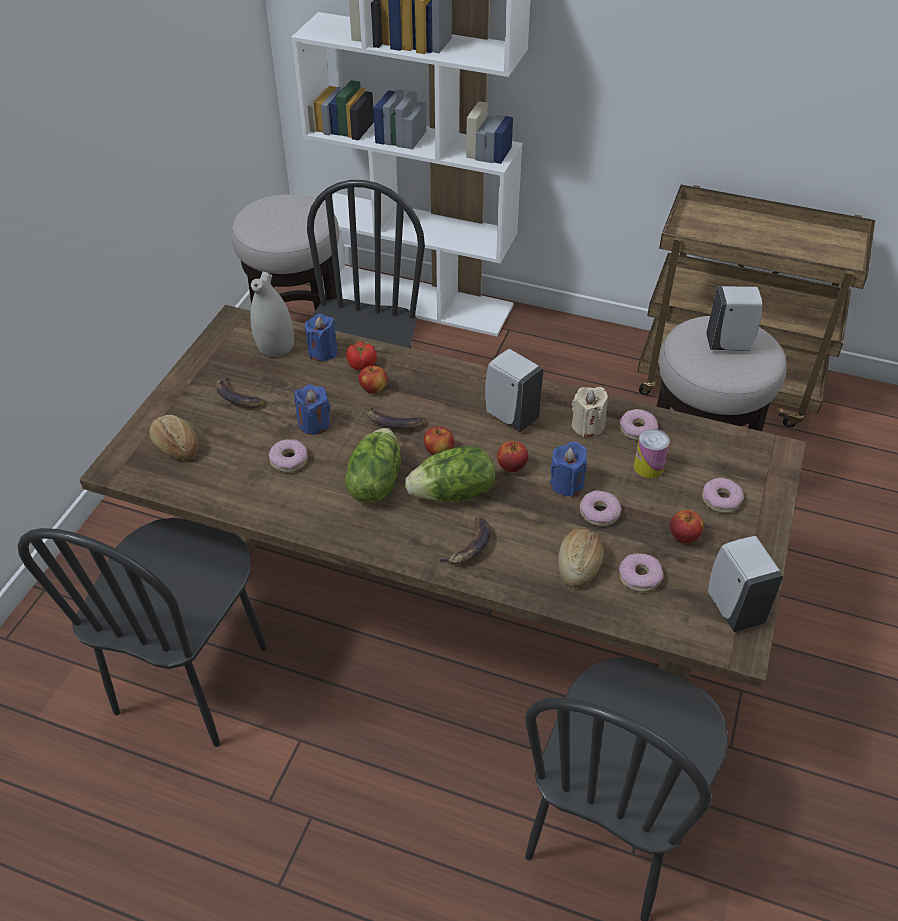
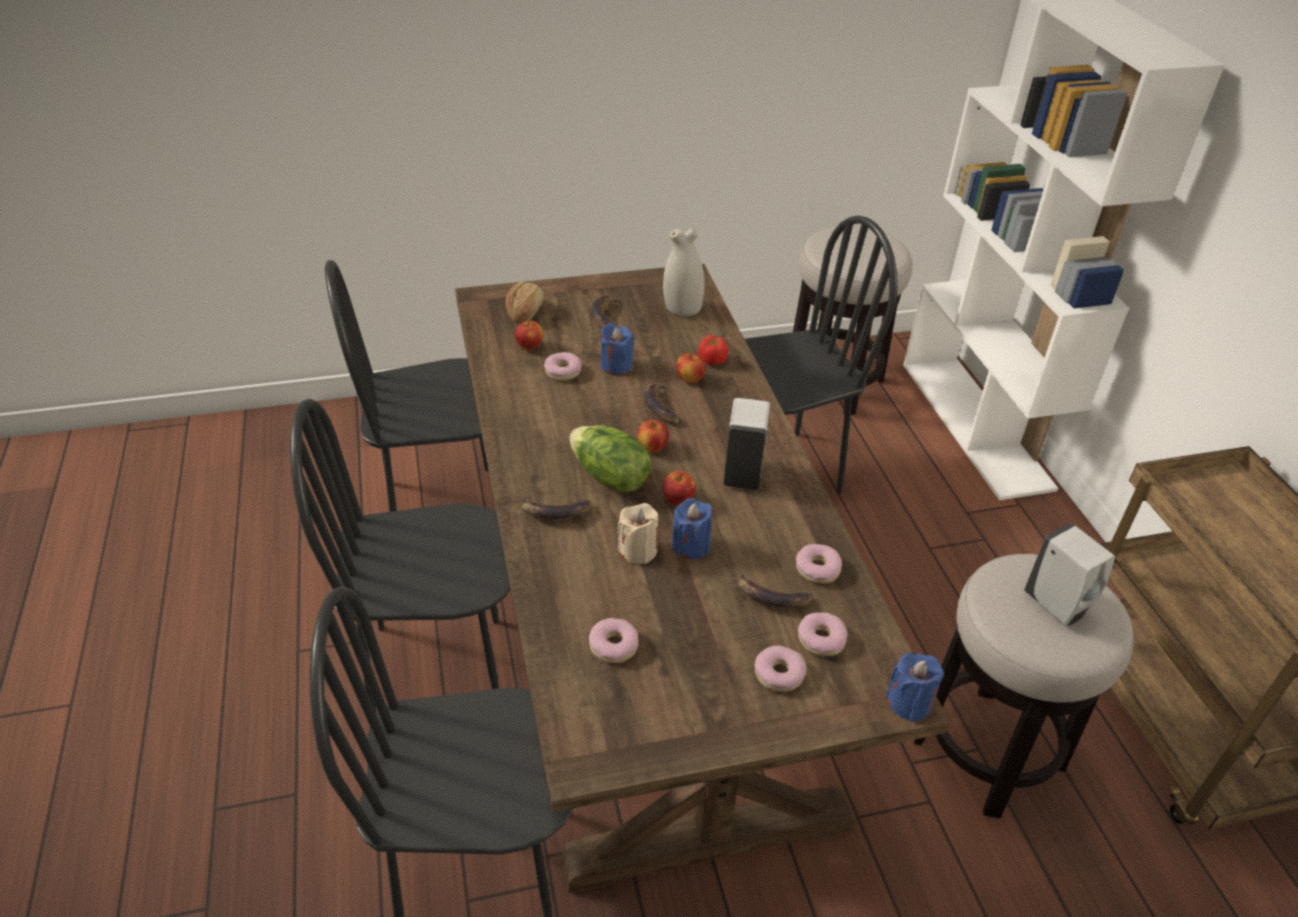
camera: 55 degrees right, 5 degrees down
blue candle [305,314,338,361] -> blue candle moved to [885,652,944,722]
lettuce [345,428,401,503] -> none
bread [558,529,604,588] -> none
beige candle [572,387,608,437] -> beige candle moved to [617,503,658,564]
donut [579,490,622,526] -> donut moved to [798,612,847,656]
can [634,429,670,478] -> banana [738,572,813,608]
apple [670,510,704,543] -> apple moved to [515,321,543,350]
white soap dispenser [708,536,783,632] -> none
none -> black chair [290,399,511,715]

